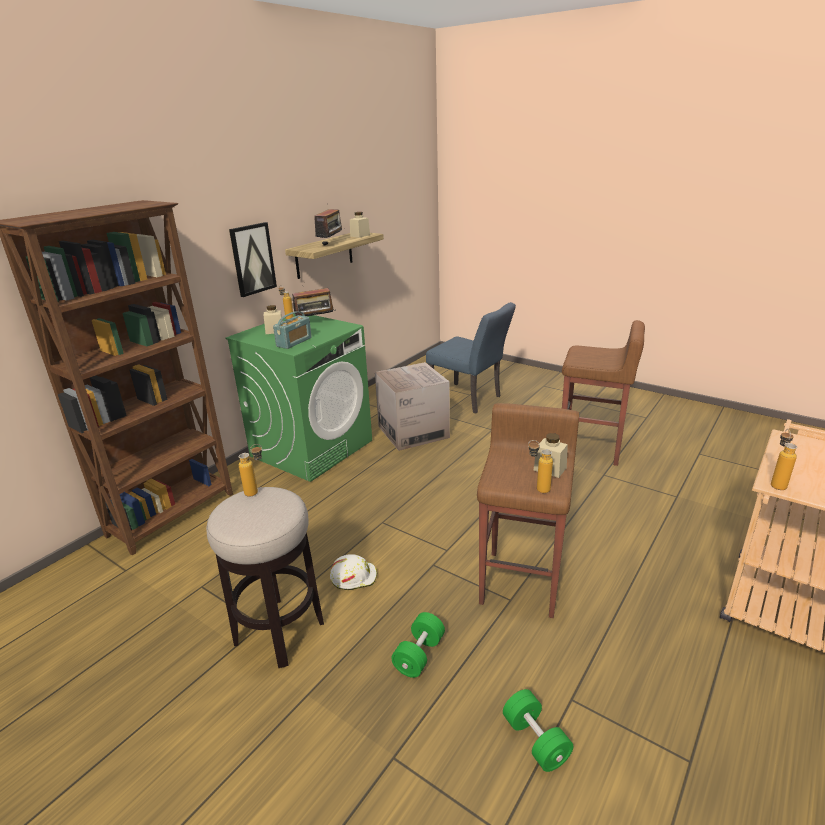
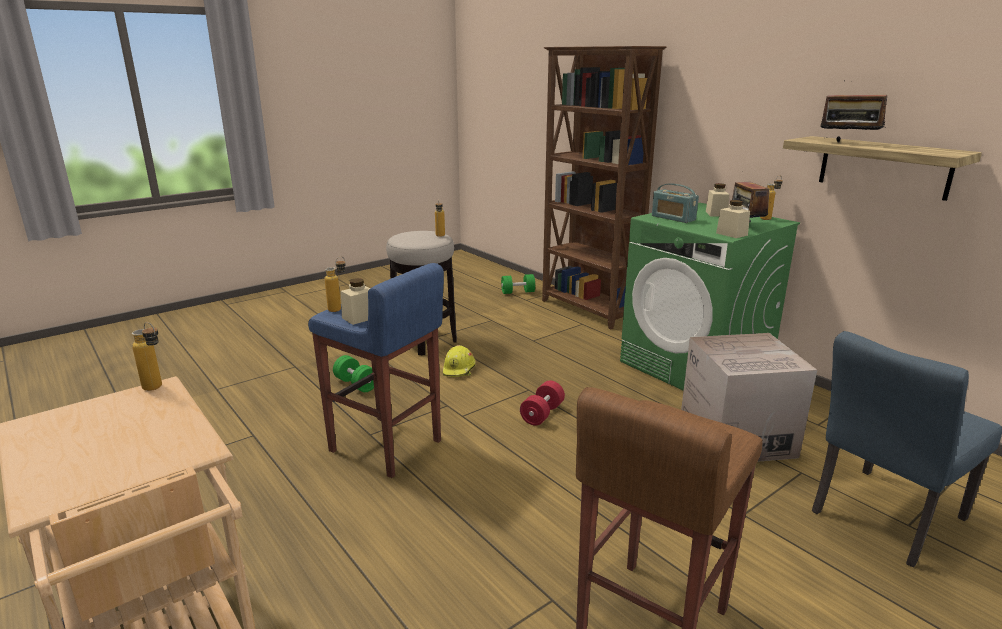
camera: 105 degrees right, 5 degrees down
picture [229,222,277,297] -> none
white hard hat [330,554,377,590] -> yellow hard hat [443,345,476,377]
beige jar [350,212,370,238] -> beige jar moved to [716,200,750,238]
brown stool [477,403,579,618] -> blue stool [308,263,444,478]
green dumbbell [503,689,573,772] -> green dumbbell moved to [501,274,535,294]
none -> red dumbbell [520,381,565,426]

